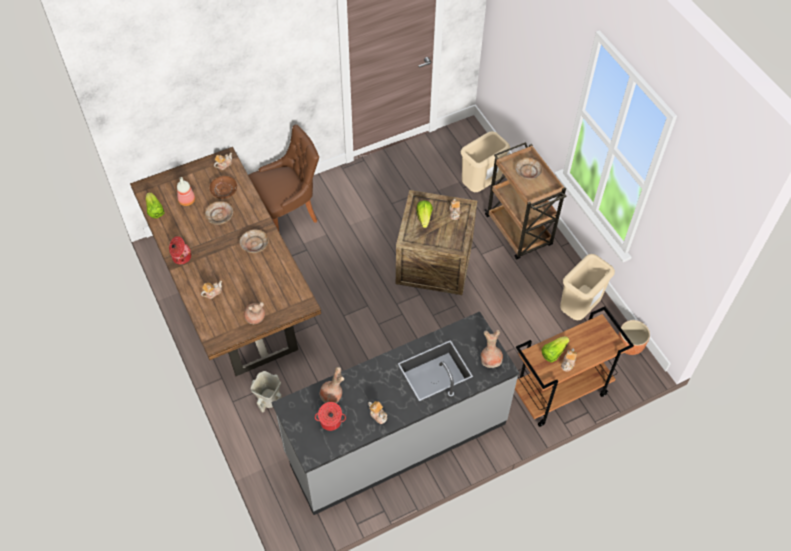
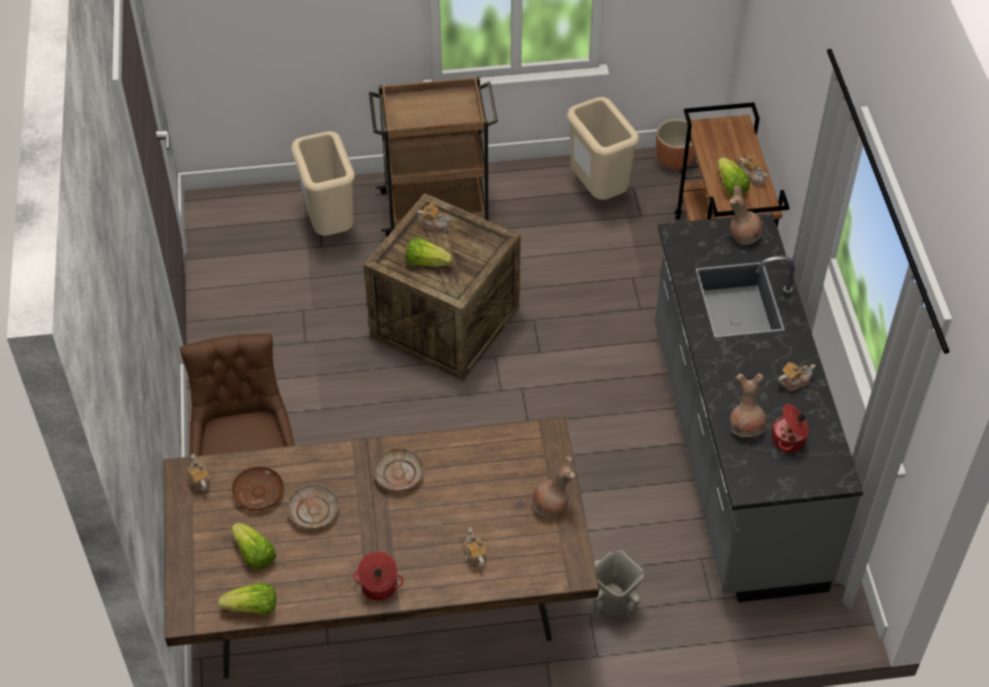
camera: 70 degrees left, 5 degrees down
bottle [177,177,195,206] -> lettuce [231,523,276,570]
beige plate [515,158,543,180] -> none

